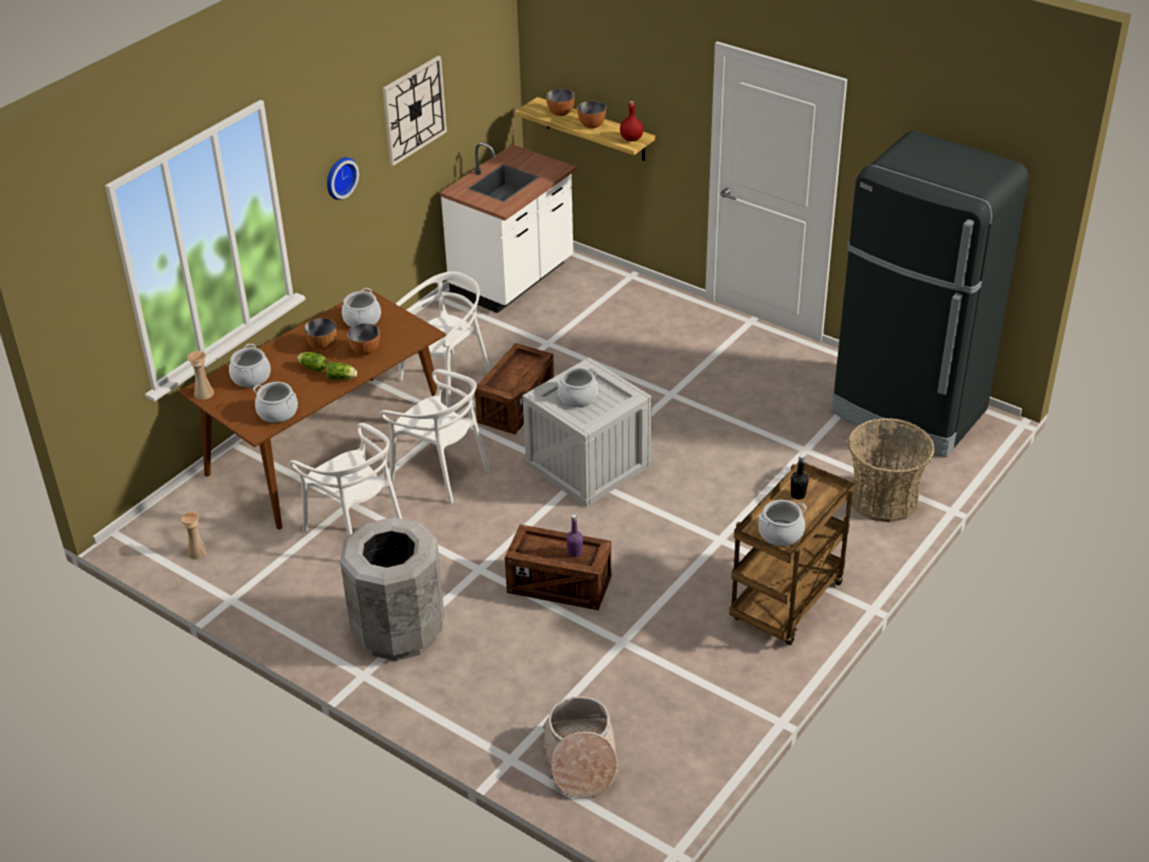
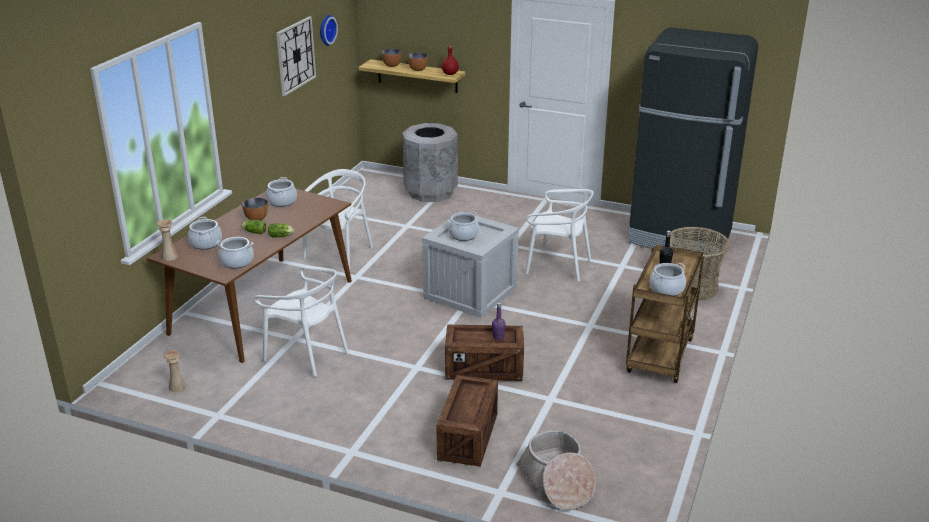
camera: 15 degrees left, 10 degrees down
wall clock [327,157,359,200] -> wall clock moved to [320,15,338,46]
grey trash can [340,517,444,661] -> grey trash can moved to [402,123,458,202]
bowl [347,323,380,355] -> none
white chair [380,369,490,503] -> white chair moved to [525,189,594,281]
white counter [440,142,576,313] -> none
crate [475,343,554,434] -> crate moved to [436,375,498,467]

